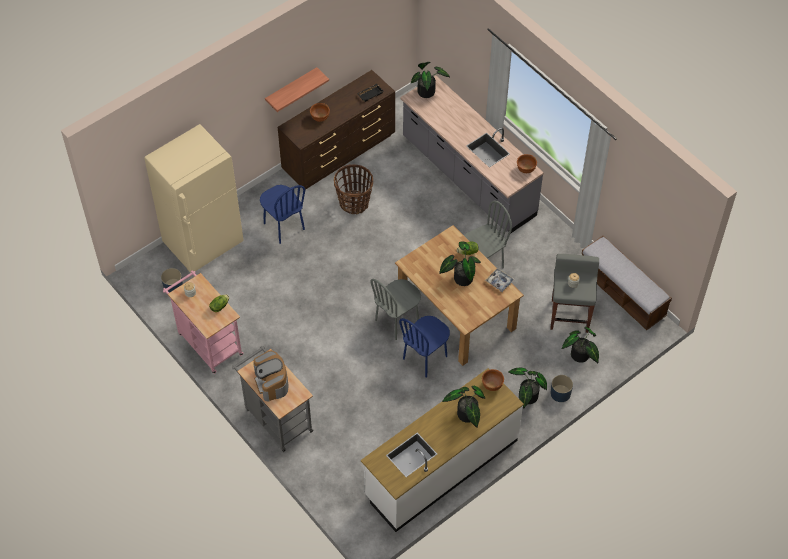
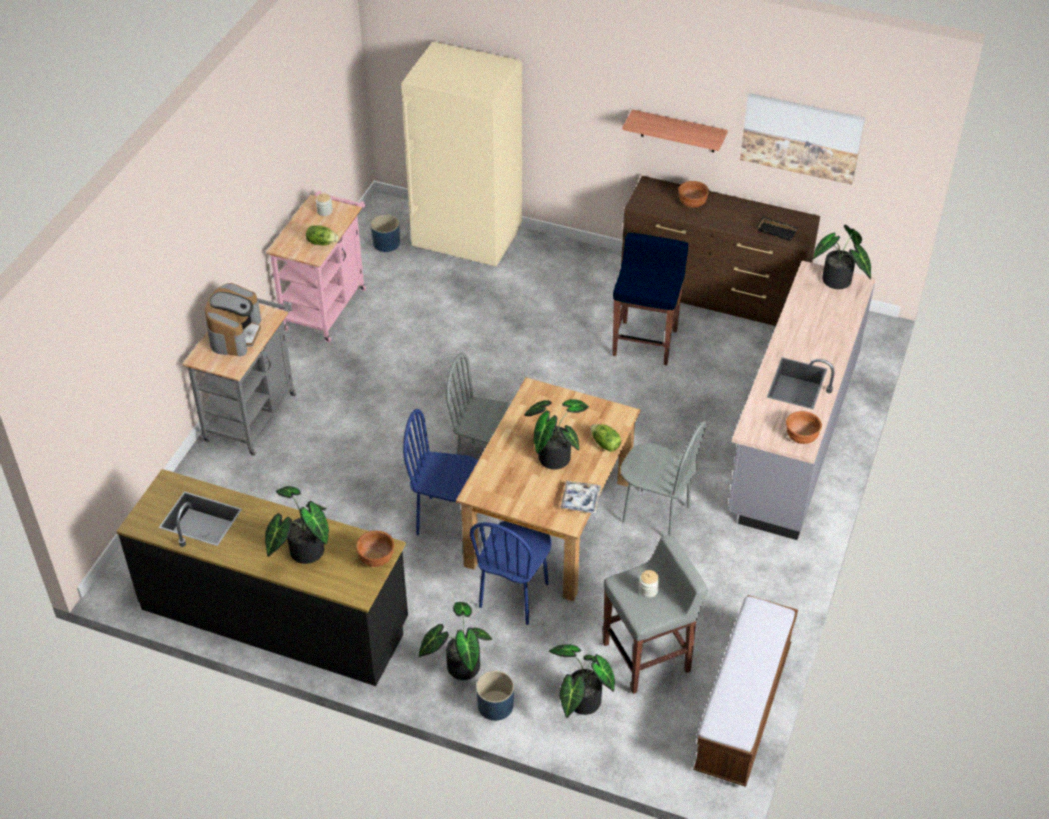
camera: 60 degrees right, 10 degrees down
coffee machine [253,351,288,401] -> coffee machine turned 150 degrees clockwise [205,283,261,357]
blue chair [260,185,305,244] -> blue chair moved to [470,521,551,625]
basket [334,164,373,214] -> blue stool [612,233,688,365]
white counter [361,368,524,532] -> black counter [116,469,408,686]
none -> picture [740,93,865,185]

